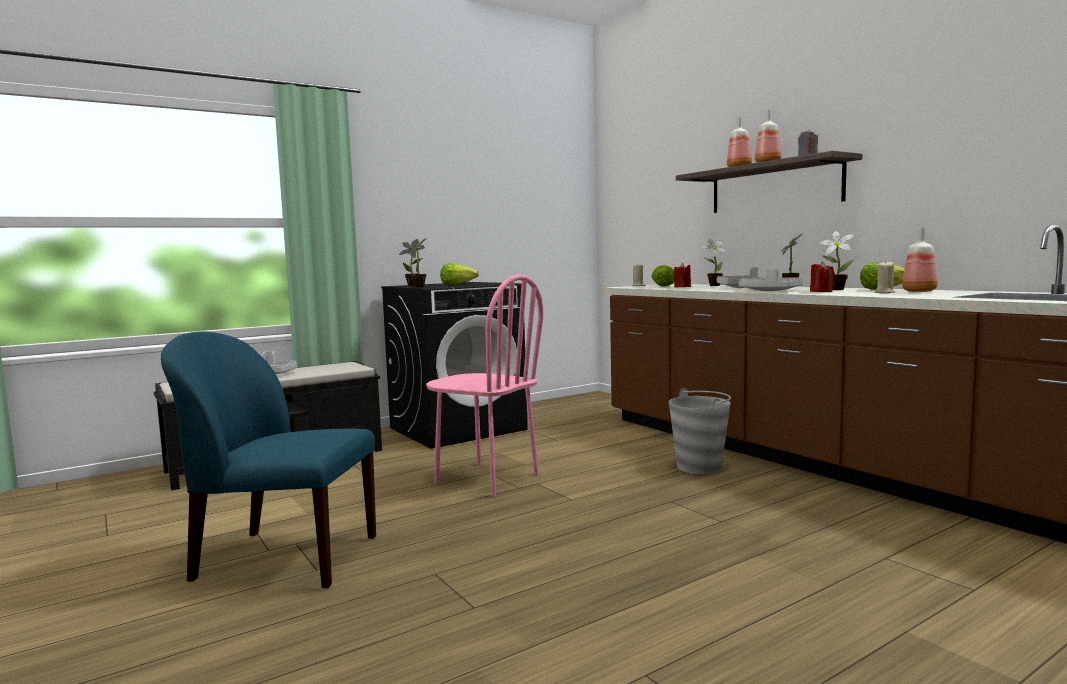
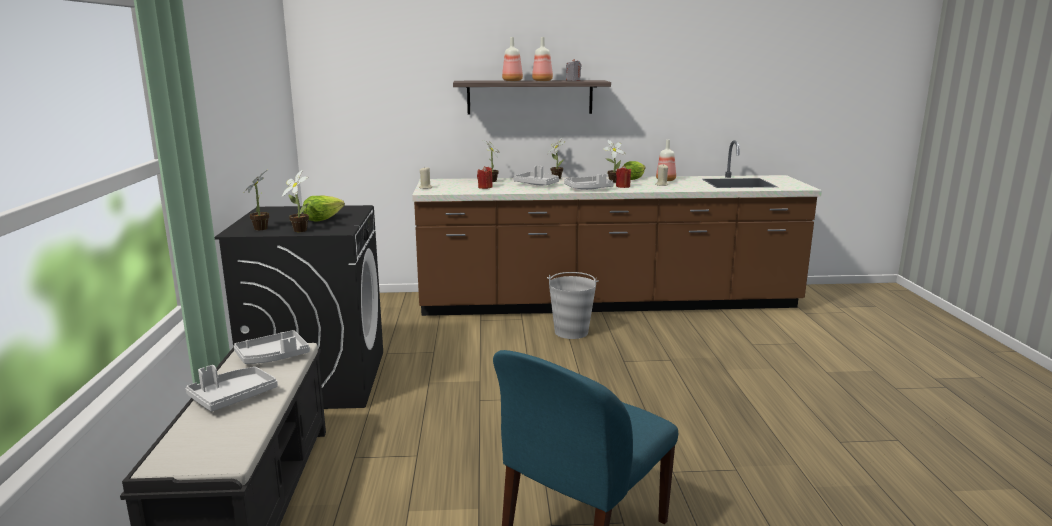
camera: 60 degrees left, 10 degrees up
pink chair [426,274,543,497] -> none
lettuce [651,265,674,286] -> none
none -> grey tray [234,330,310,364]

